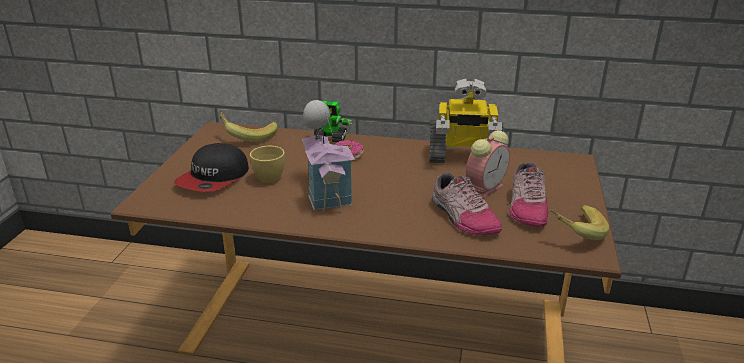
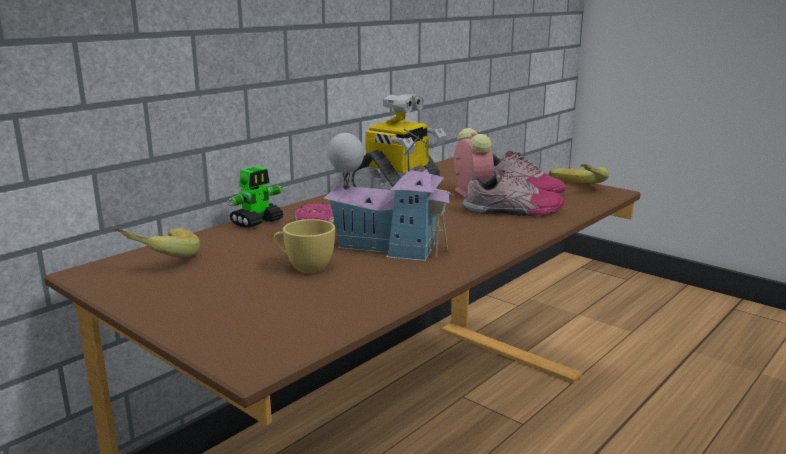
camera: 60 degrees left, 10 degrees down
cap [174,143,249,192] -> none

